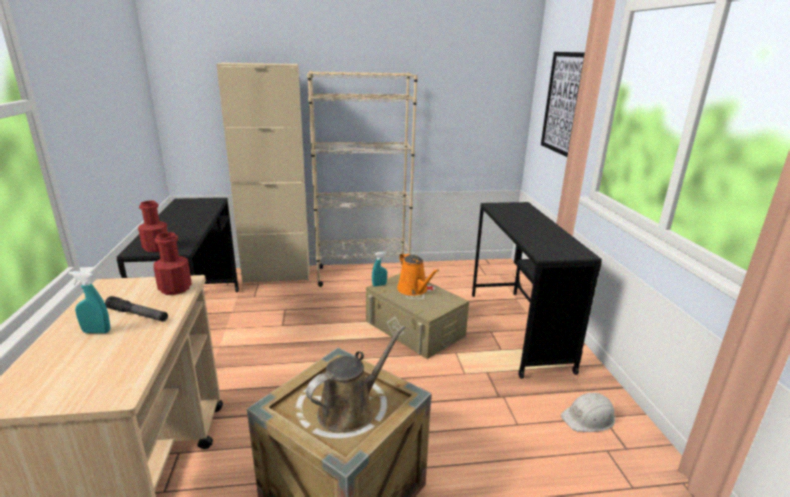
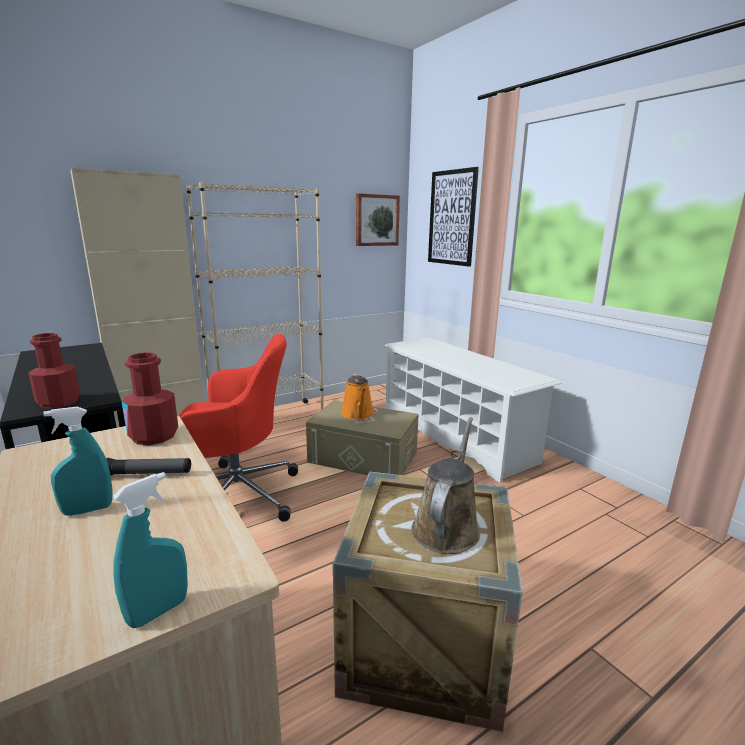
camera: 25 degrees left, 5 degrees down
turquoise spray bottle [372,251,387,287] -> turquoise spray bottle moved to [113,472,188,628]
orange watering can [397,252,439,296] -> orange watering can turned 45 degrees clockwise [341,374,374,420]
black desk [472,202,602,378] -> white shoe rack [385,337,562,483]
white hard hat [561,393,615,432] -> none
none -> red office chair [179,334,298,521]
none -> picture [356,193,400,246]

